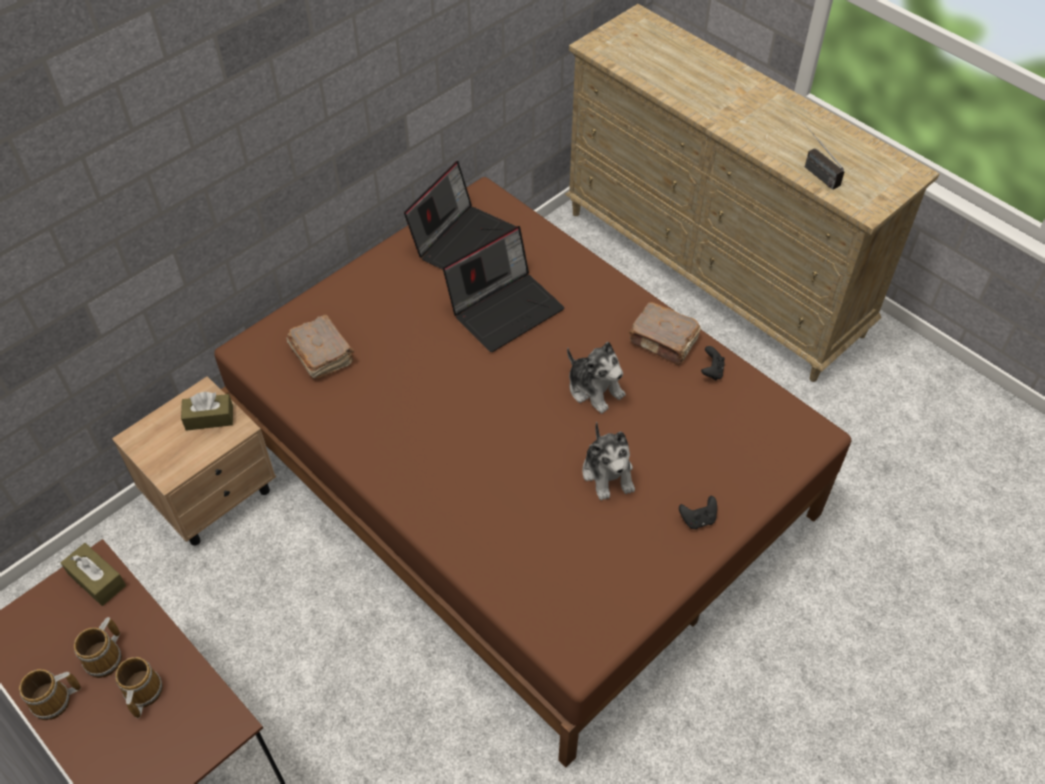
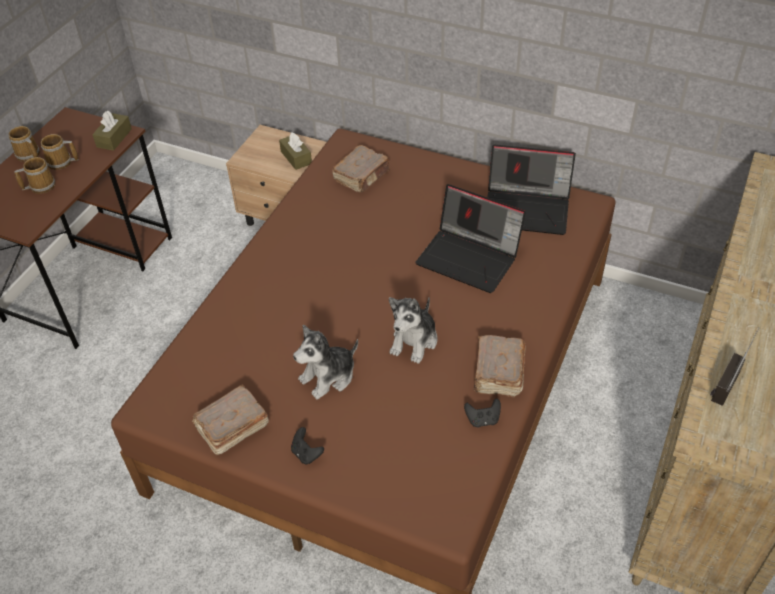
camera: 70 degrees right, 5 degrees down
none -> brown book [192,385,269,455]

